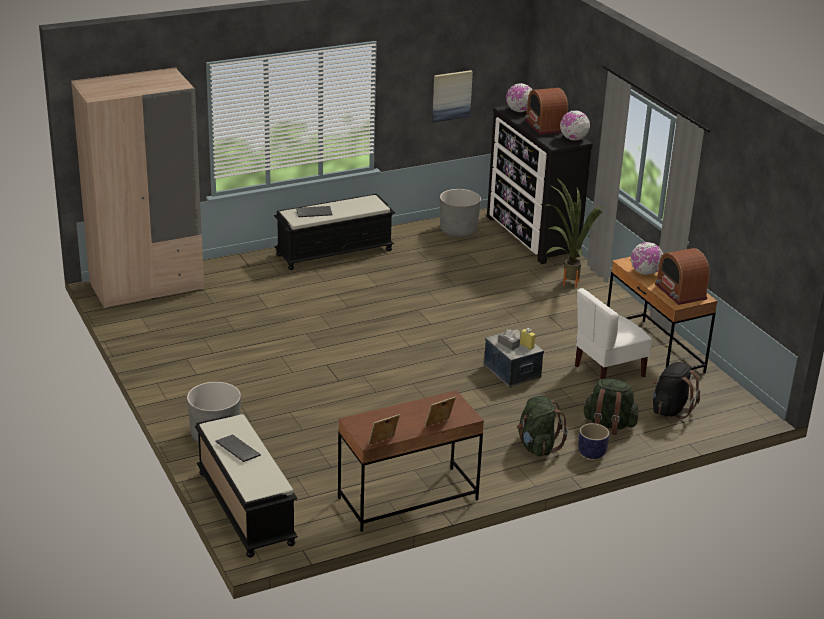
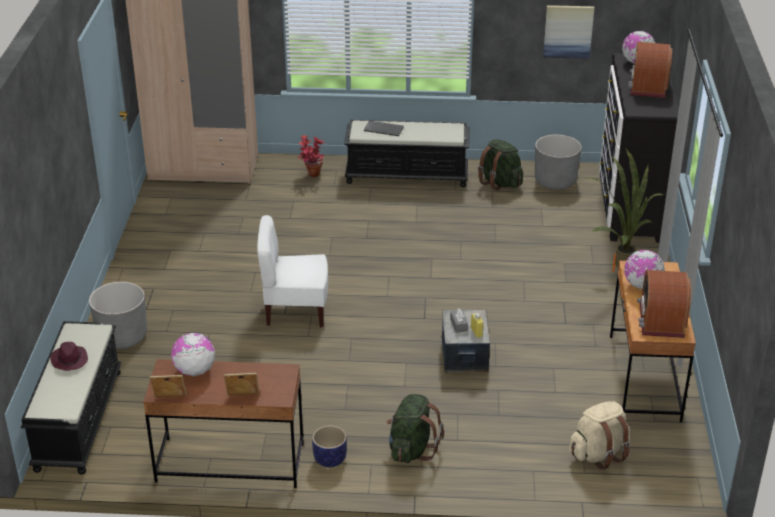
camera: 30 degrees right, 5 degrees up
keyboard [215,434,261,462] -> purple hat [50,342,88,371]
globe [560,110,590,141] -> globe moved to [171,333,215,376]
white chair [575,288,652,380] -> white chair moved to [257,215,328,328]
planter [578,423,609,459] -> planter moved to [312,425,347,467]
green backpack [583,379,639,435] -> green backpack moved to [478,140,523,190]
black backpack [652,362,700,419] -> beige backpack [569,401,630,470]
none -> potted plant [298,135,325,177]

